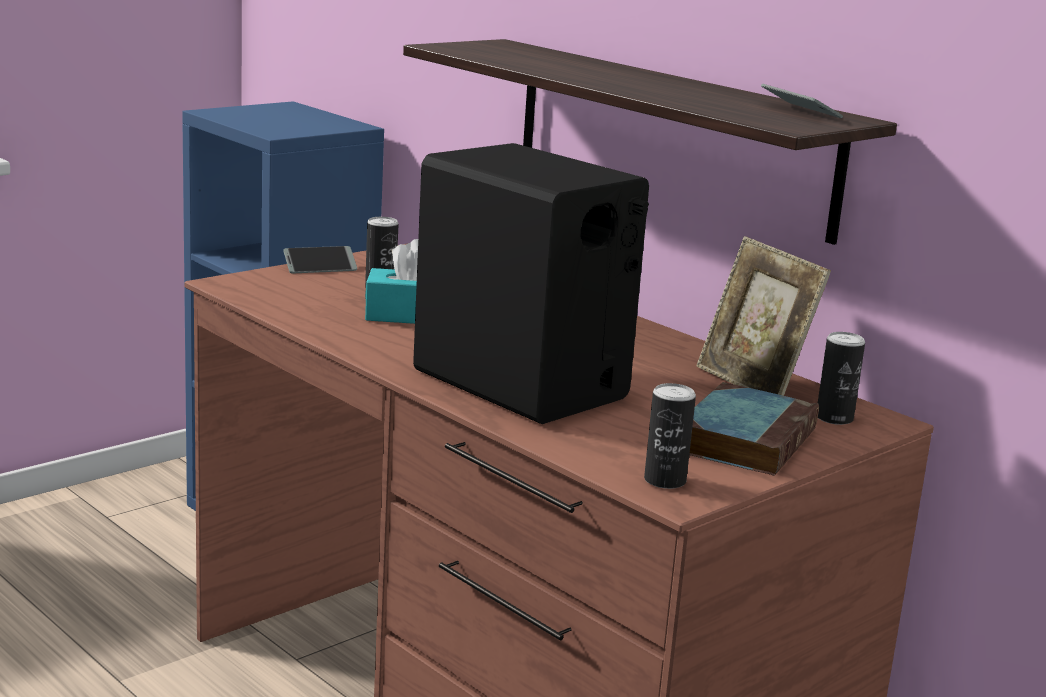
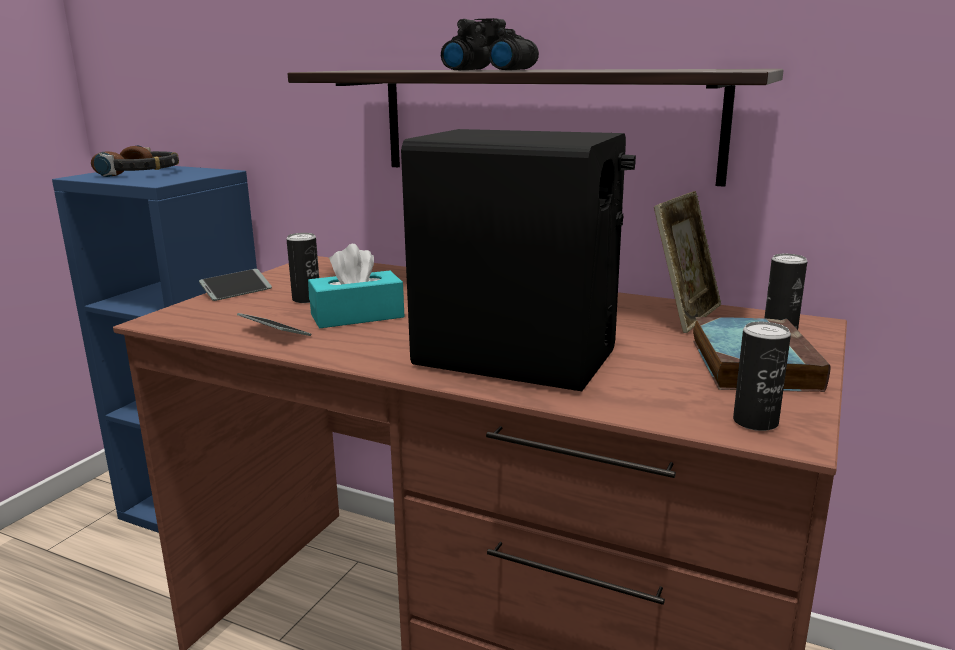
camera: 20 degrees left, 0 degrees up
picture frame [696,236,831,396] -> picture frame turned 90 degrees counterclockwise [654,191,721,333]
phone [761,84,843,118] -> phone moved to [237,313,311,336]
none -> headphones [91,146,179,177]
none -> black binoculars [441,18,539,70]

